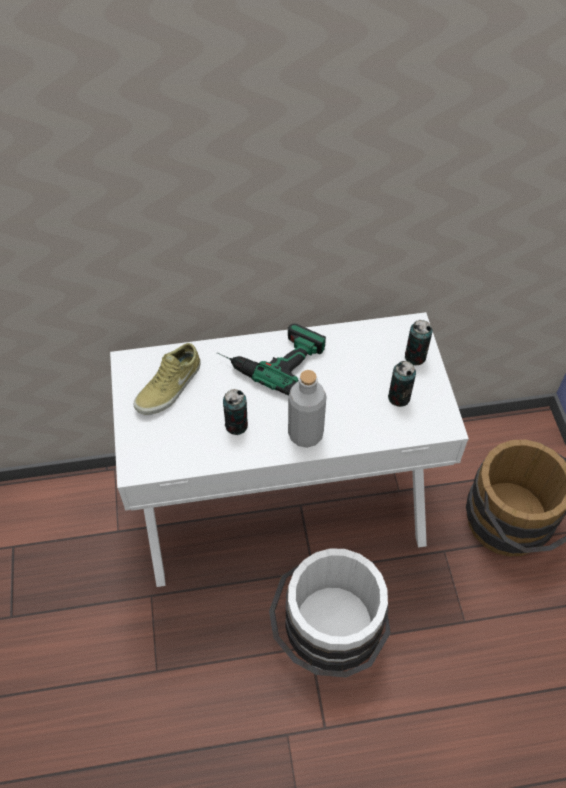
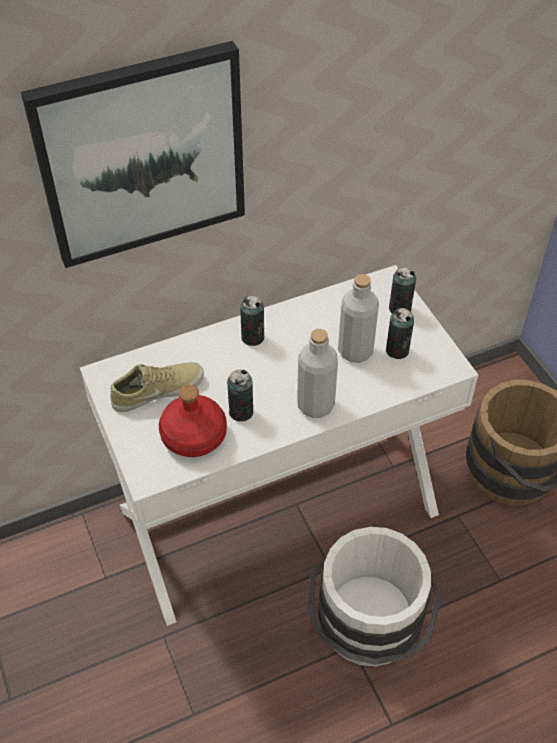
camera: 15 degrees left, 5 degrees down
beige shoe [133,343,201,415] -> beige shoe turned 135 degrees counterclockwise [110,362,204,412]
power drill [217,323,326,396] -> can [240,295,264,346]
none -> picture [21,41,245,268]
none -> red bottle [159,385,227,457]
none -> grey bottle [338,274,379,363]

